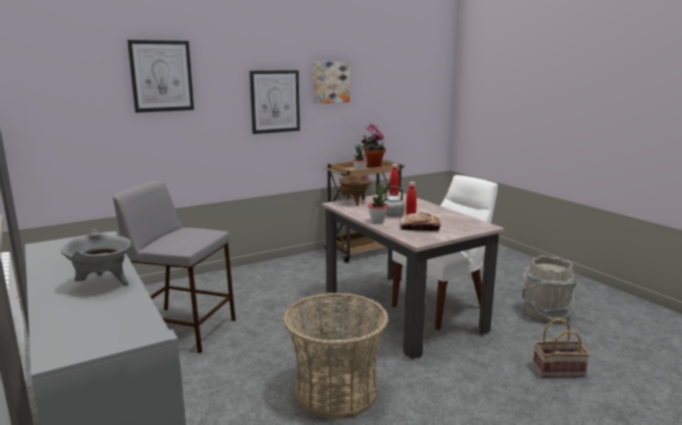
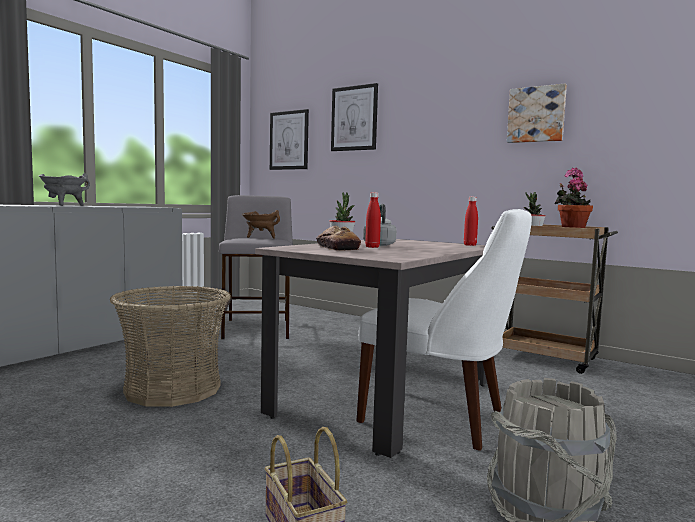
camera: 65 degrees right, 10 degrees down
picture [250,70,300,134] -> picture moved to [270,109,309,170]
brown cooking pot [339,173,372,206] -> brown cooking pot moved to [242,210,280,239]

